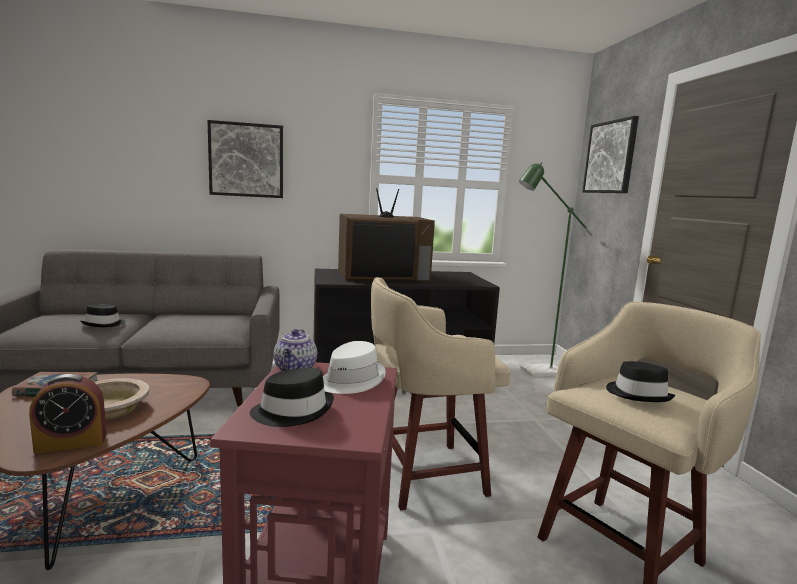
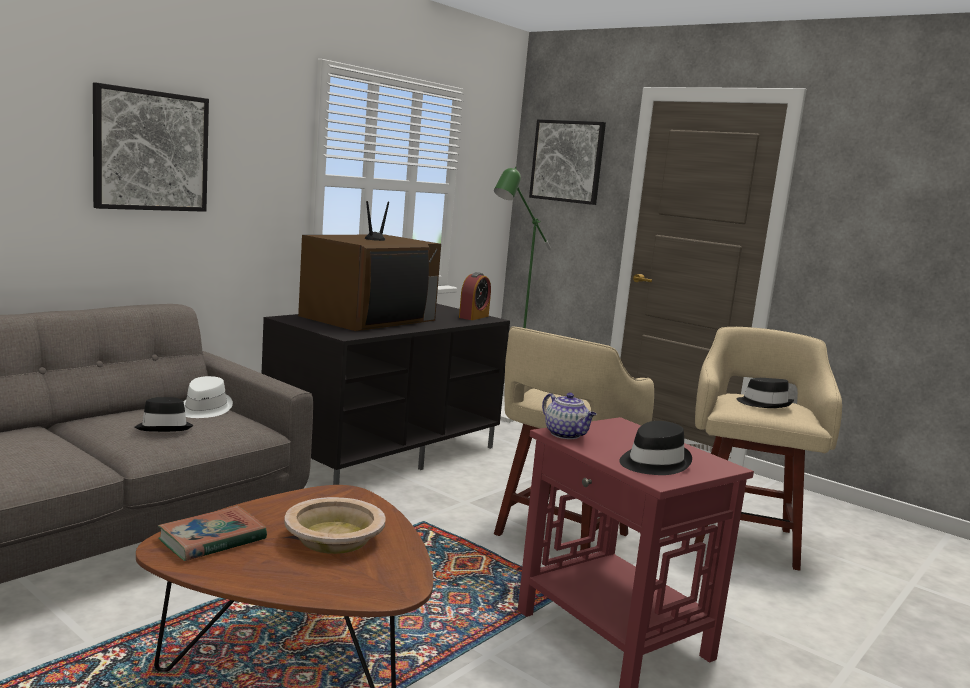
camera: 40 degrees left, 0 degrees up
alarm clock [29,374,106,454] -> alarm clock moved to [459,272,491,320]
black hat [81,305,126,327] -> black hat moved to [135,397,193,432]
white hat [323,341,386,394] -> white hat moved to [183,376,233,418]

